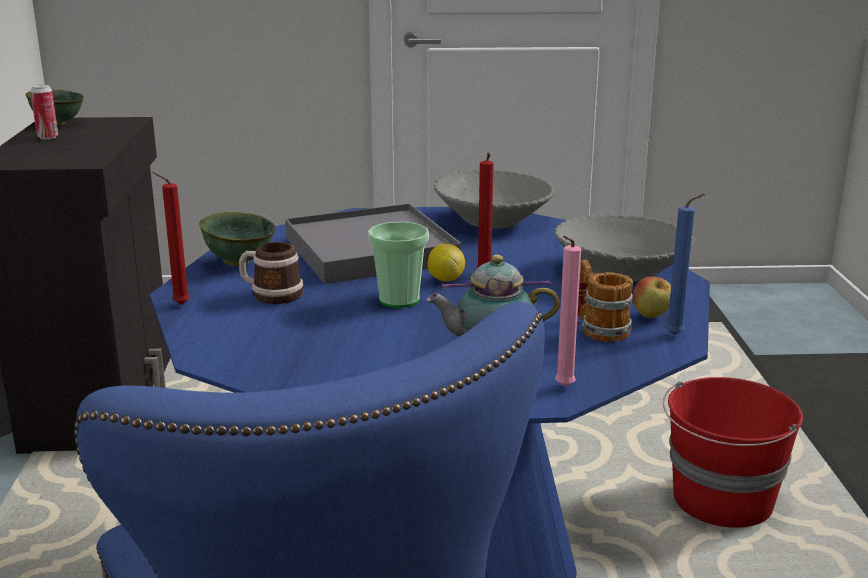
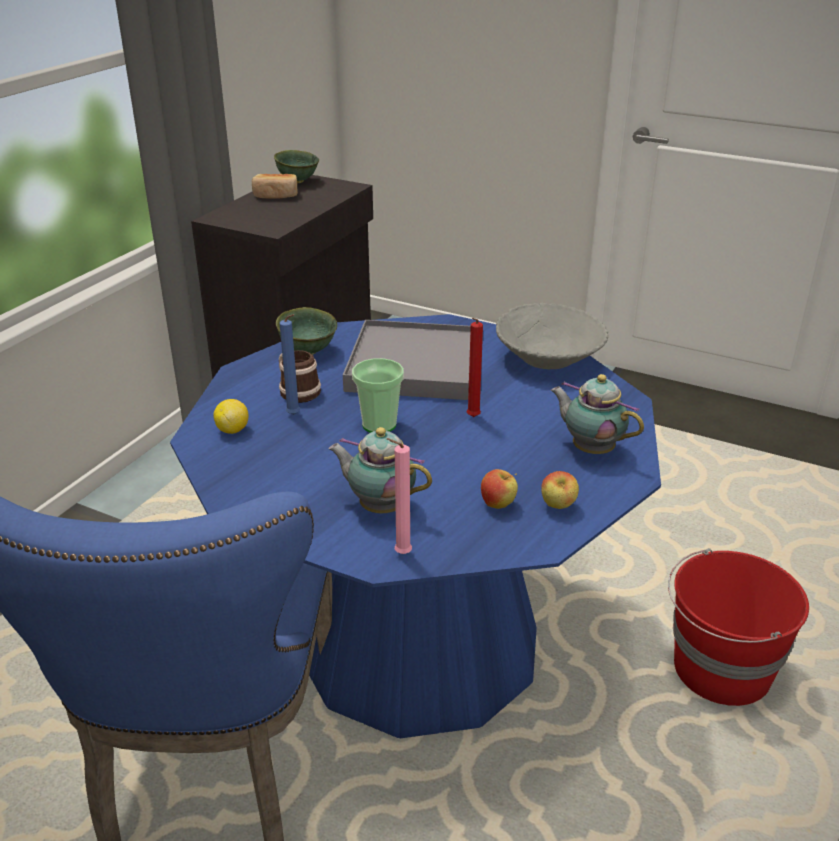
camera: 30 degrees right, 10 degrees up
can [30,84,58,139] -> bread [252,174,298,199]
red candle [152,172,190,305] -> none
lemon [428,243,465,282] -> lemon moved to [214,399,248,434]
grey bowl [555,214,695,282] -> teapot [551,374,644,454]
mug [578,259,633,342] -> apple [481,469,518,509]
blue candle [666,194,705,335] -> blue candle moved to [280,314,300,415]

